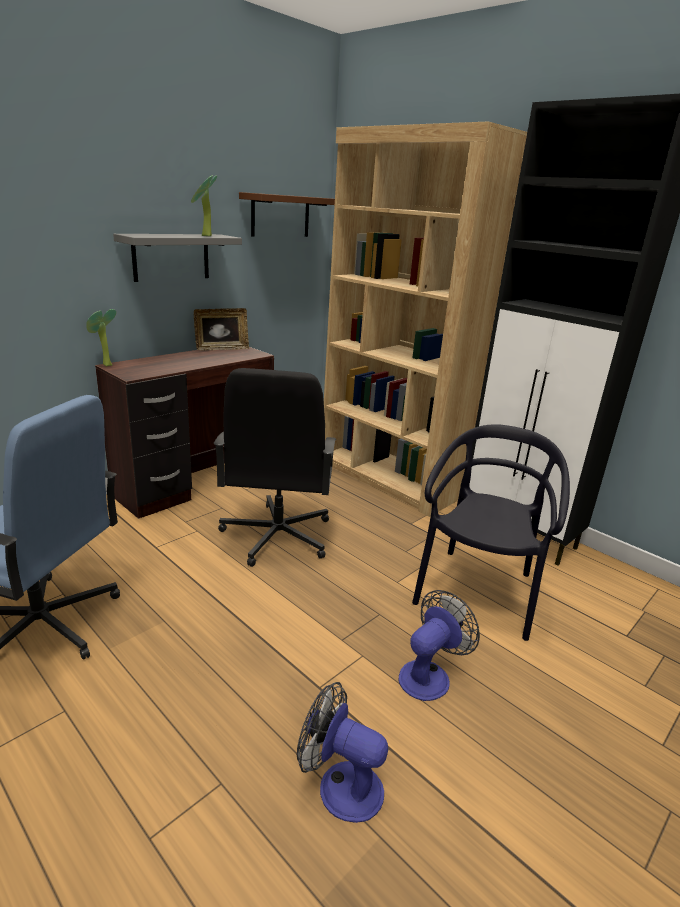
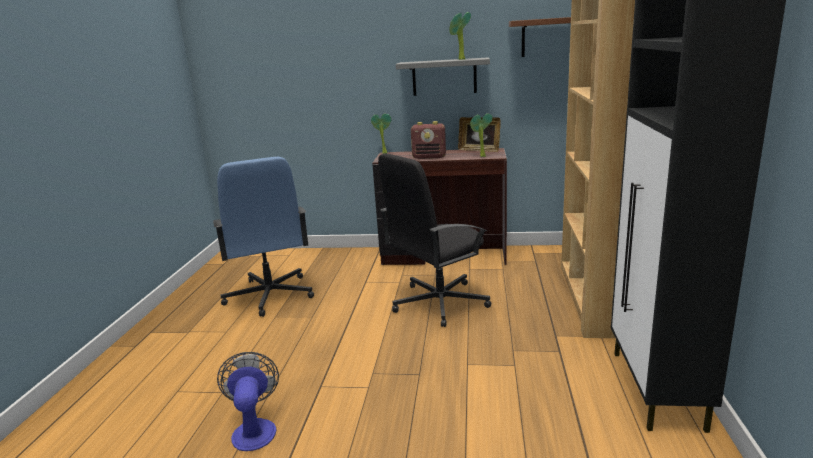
camera: 55 degrees right, 5 degrees down
fan [399,590,480,701] -> none
black chair [412,424,570,641] -> none
none -> radio [411,121,446,159]
none -> potted plant [470,114,492,157]

